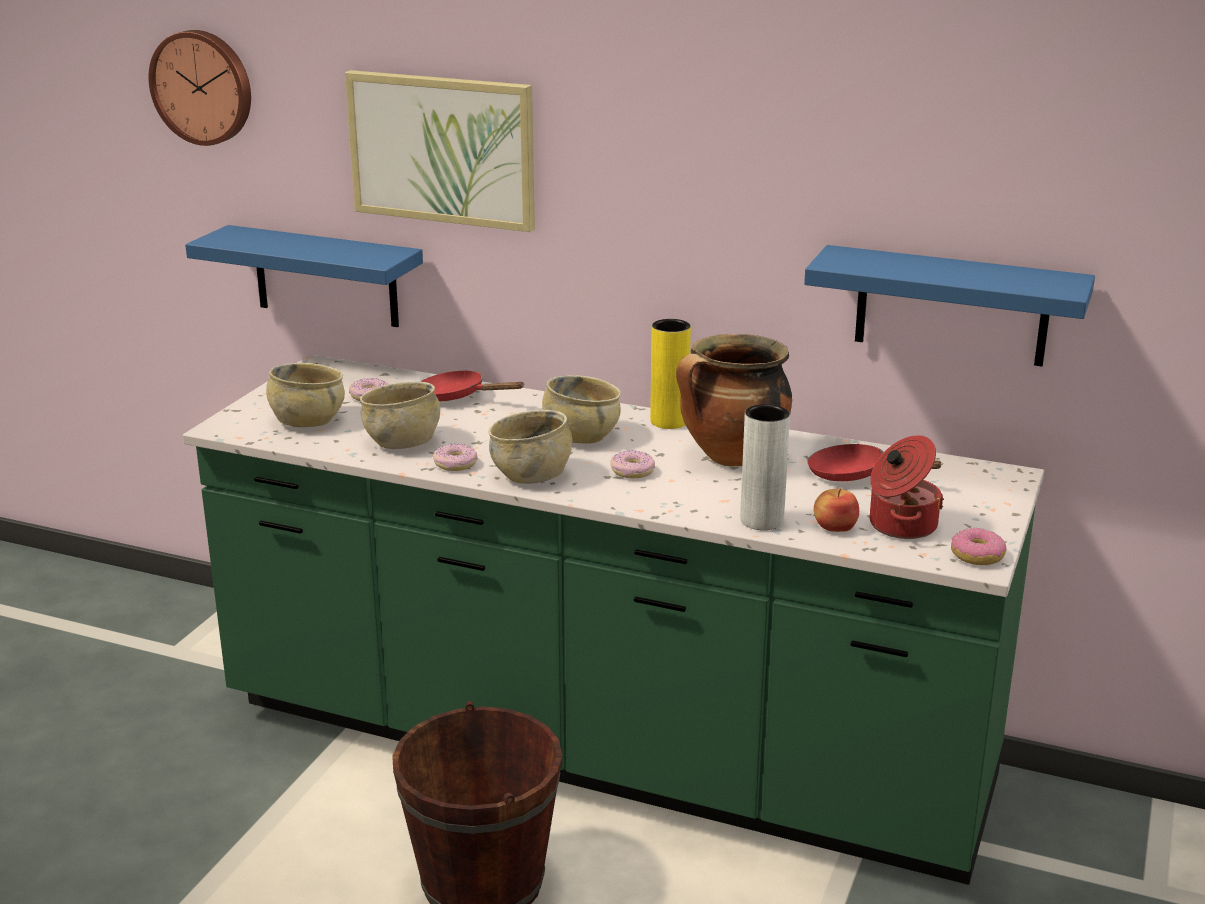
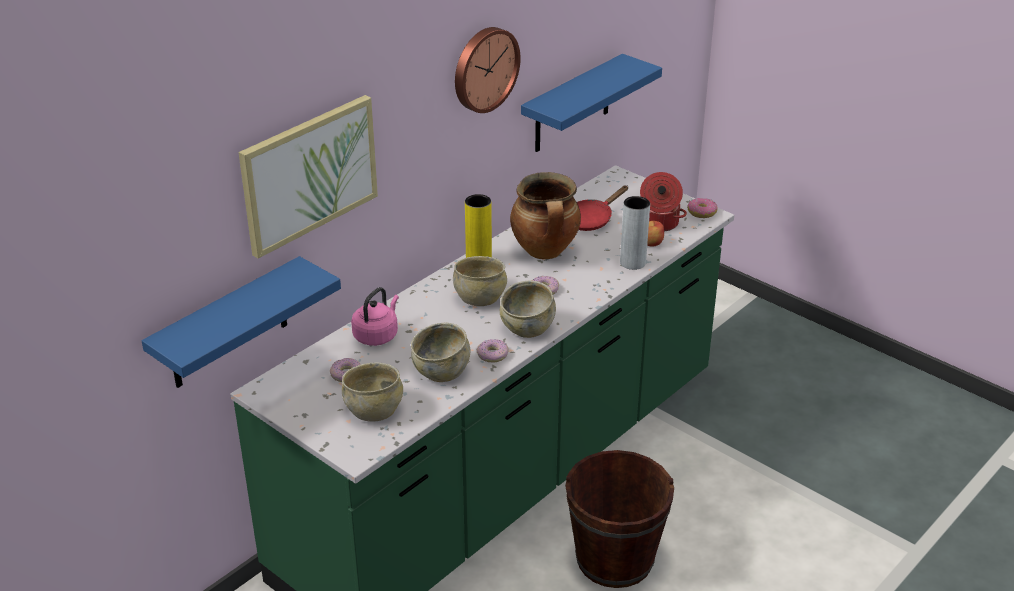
camera: 70 degrees left, 10 degrees up
wall clock [149,30,251,146] -> wall clock moved to [455,27,521,113]
red frying pan [420,370,525,402] -> pink kettle [351,287,399,346]

